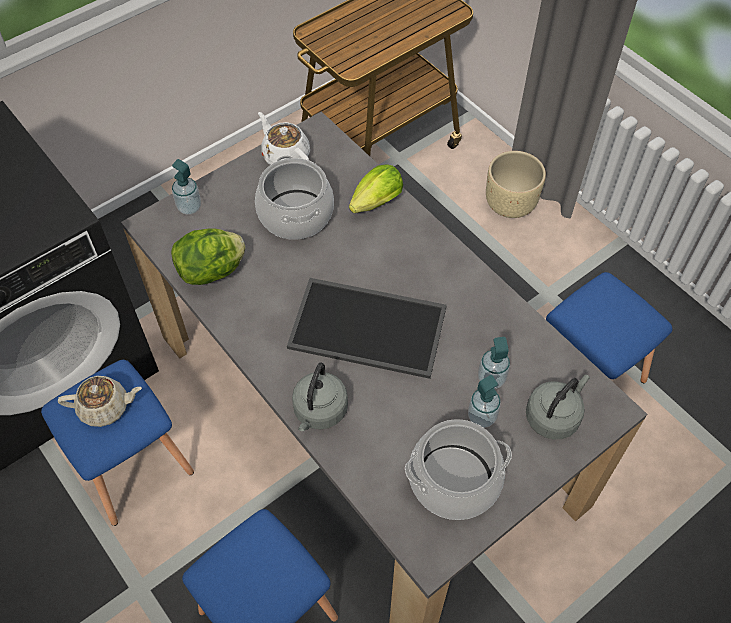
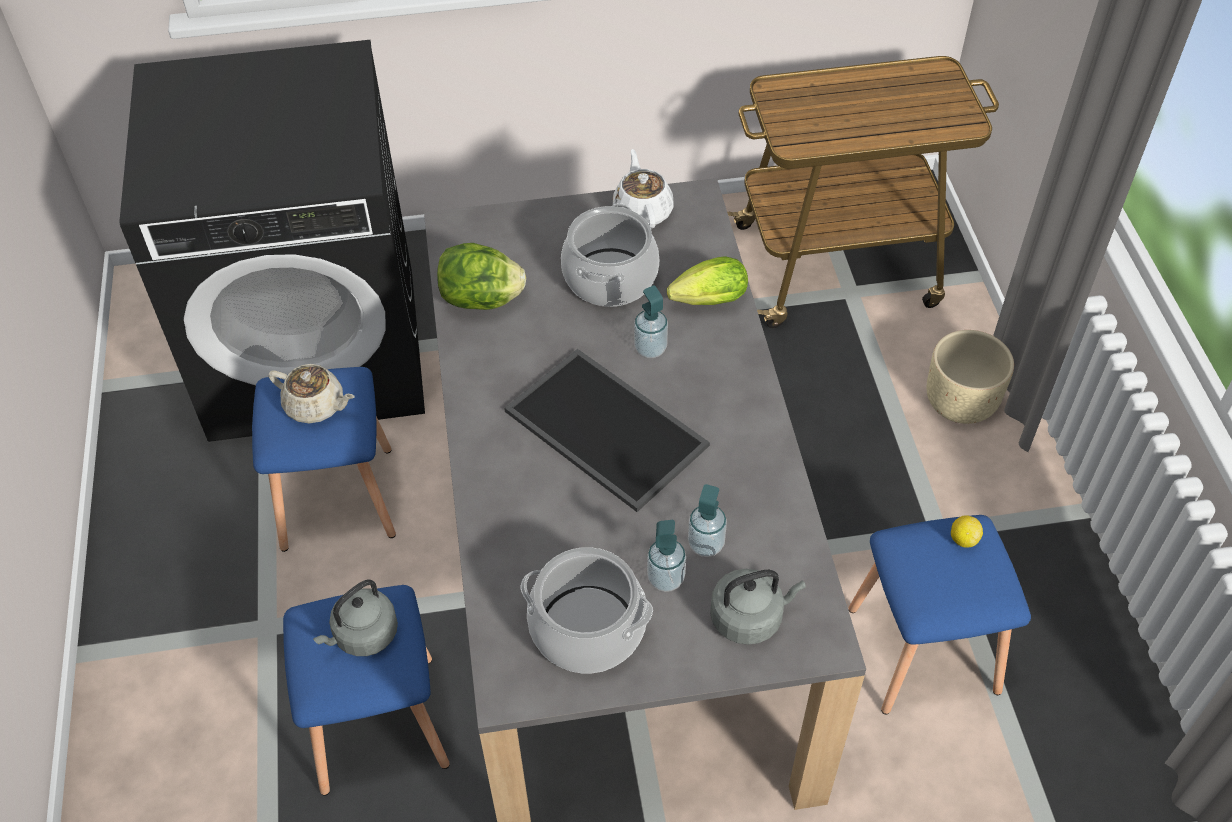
camera: 30 degrees right, 5 degrees down
soap dispenser [172,159,201,215] -> soap dispenser moved to [634,285,668,358]
grey kettle [292,363,348,431] -> grey kettle moved to [313,580,398,656]
none -> lemon [951,515,983,548]

